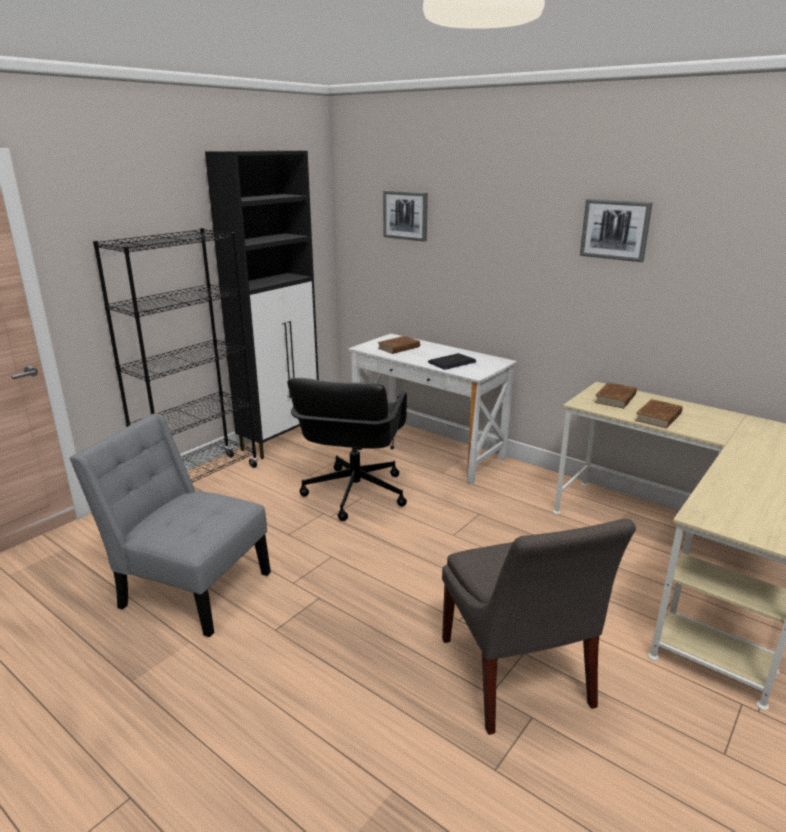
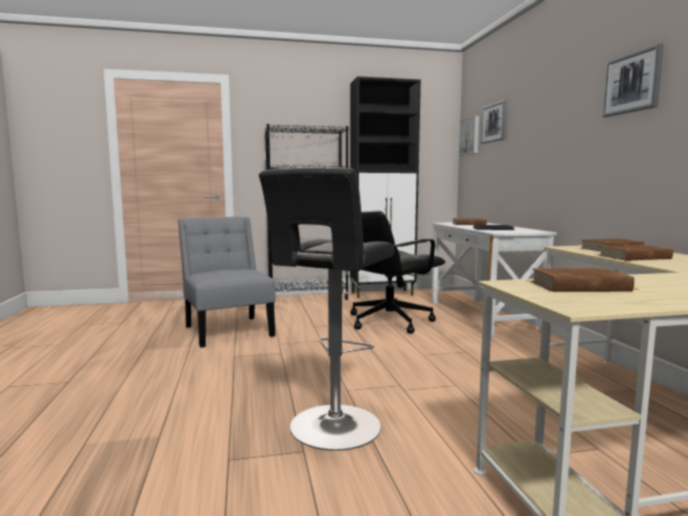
camera: 40 degrees right, 15 degrees down
grey chair [442,519,636,735] -> black stool [259,167,394,451]
none -> picture [458,116,479,156]
none -> brown book [531,268,640,292]

